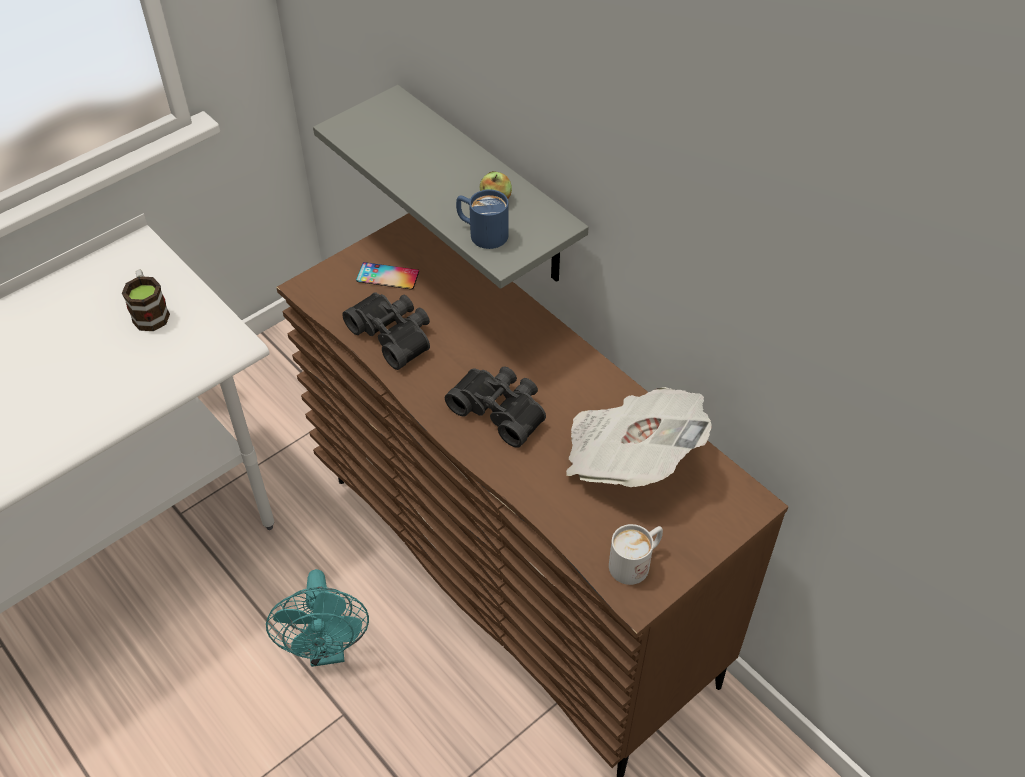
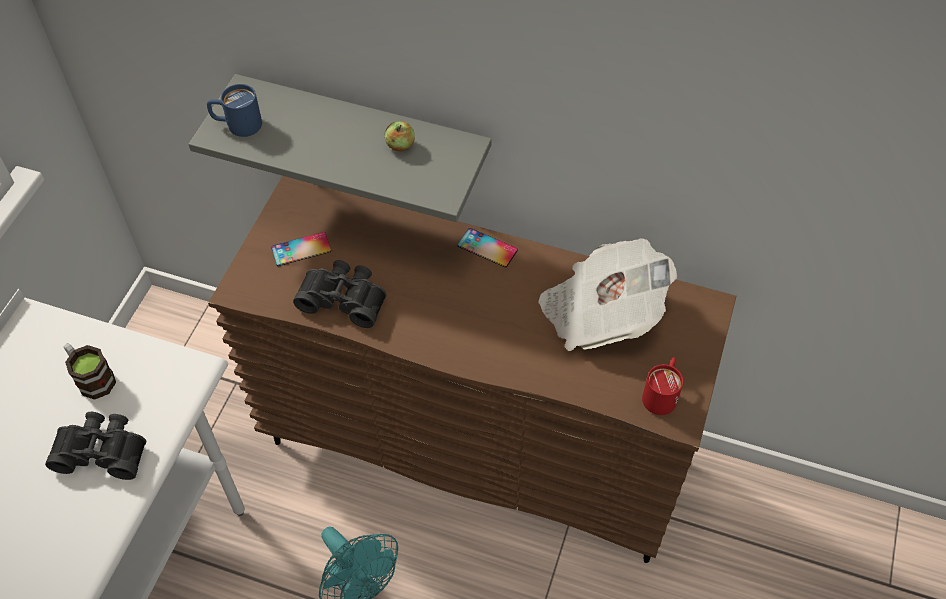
camera: 30 degrees left, 5 degrees up
black binoculars [445,366,546,448] -> black binoculars moved to [45,412,146,480]
blue mug [456,189,509,249] -> blue mug moved to [207,84,262,137]
white mug [609,524,663,585] -> red mug [642,357,683,415]
none -> phone [458,228,518,267]

